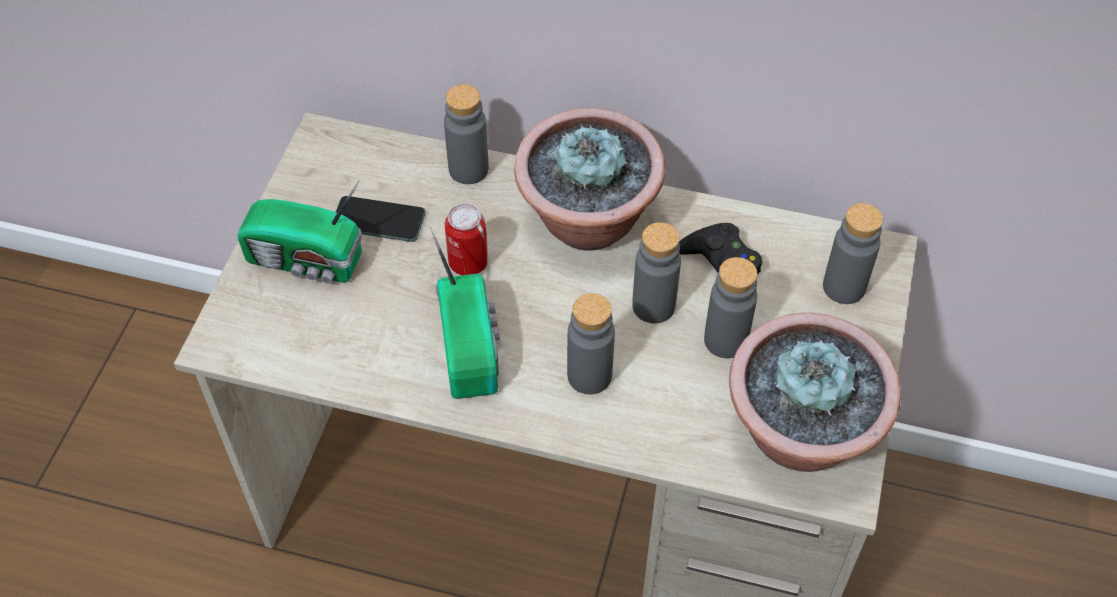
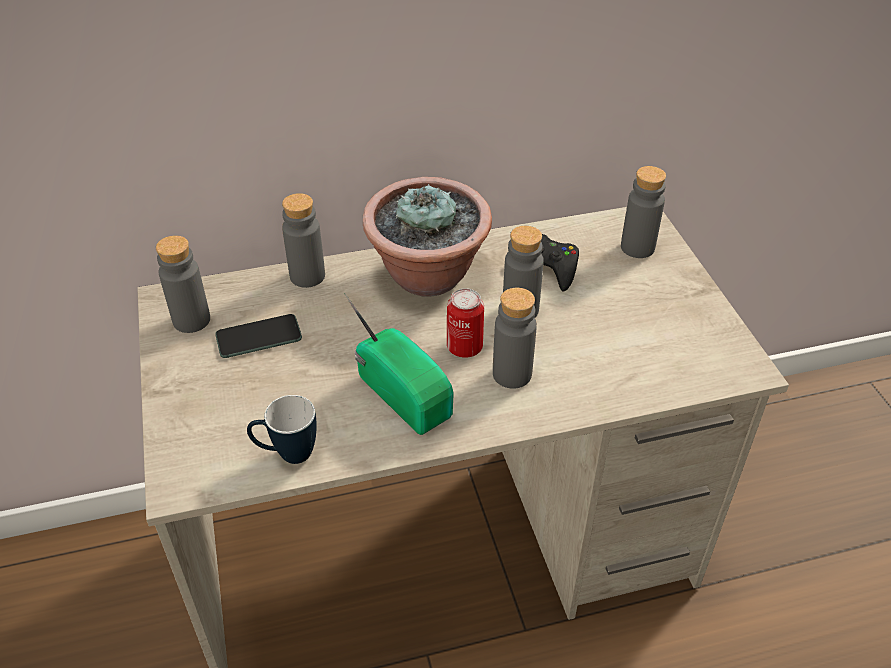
camera: 30 degrees left, 10 degrees down
radio [238,180,362,284] -> none
can [445,204,488,275] -> can moved to [447,288,484,358]
grey bottle [704,257,757,358] -> grey bottle moved to [156,235,210,333]
potted plant [729,313,901,472] -> none
none -> mug [247,395,317,464]

